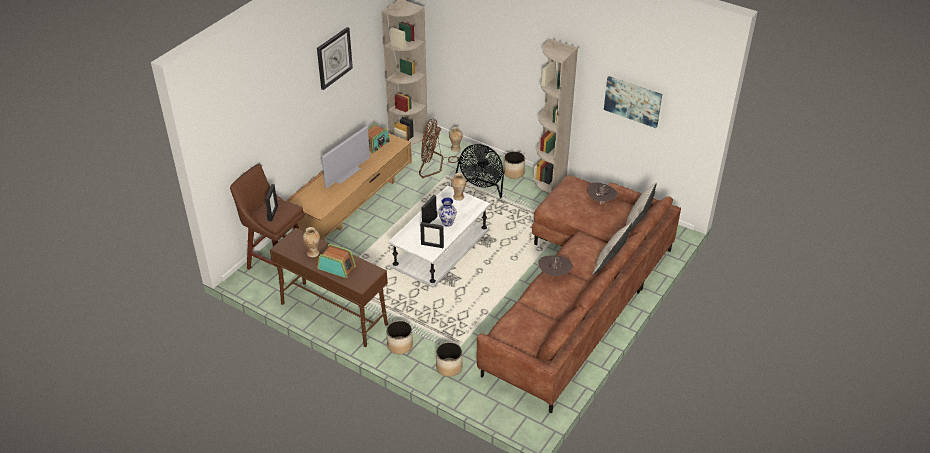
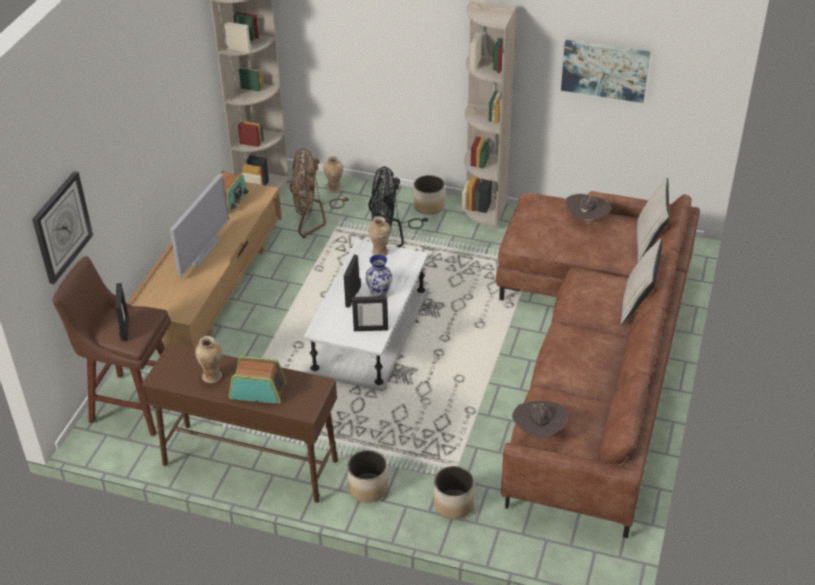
camera: 15 degrees left, 0 degrees up
wall clock [317,27,353,90] -> wall clock moved to [32,171,93,284]
black fan [455,144,505,198] -> black fan turned 75 degrees clockwise [369,166,429,247]
brown hat [538,255,573,276] -> brown hat moved to [512,401,569,437]

